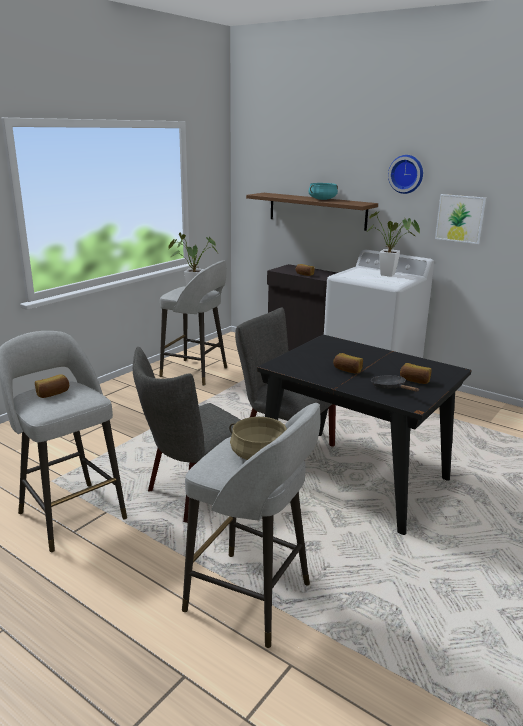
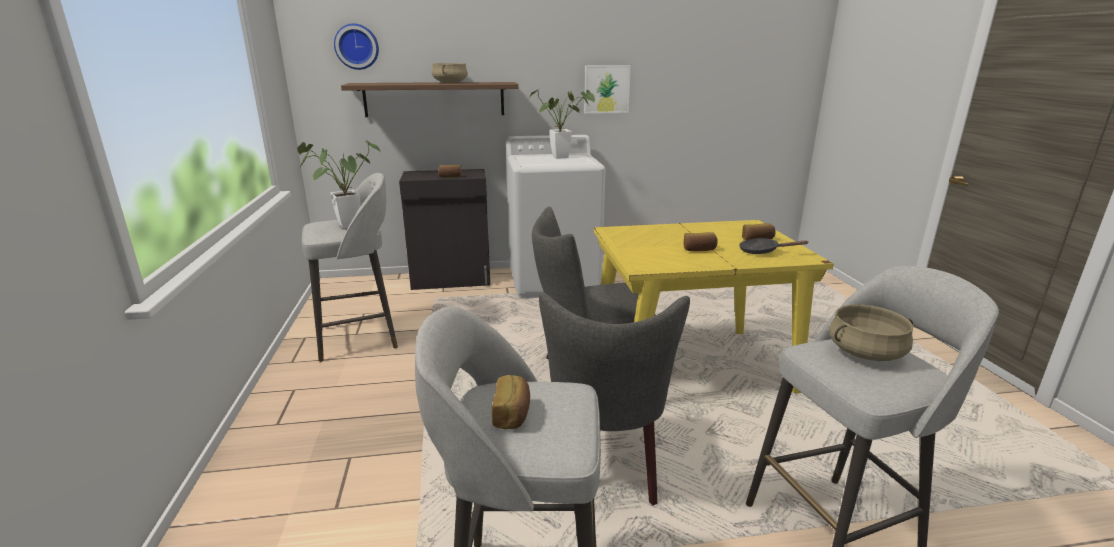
camera: 45 degrees left, 0 degrees up
black dining table [257,334,472,535] -> yellow dining table [594,220,834,394]
turquoise cooking pot [308,183,338,200] -> beige cooking pot [432,63,468,83]
wall clock [388,155,423,194] -> wall clock moved to [334,24,379,70]

